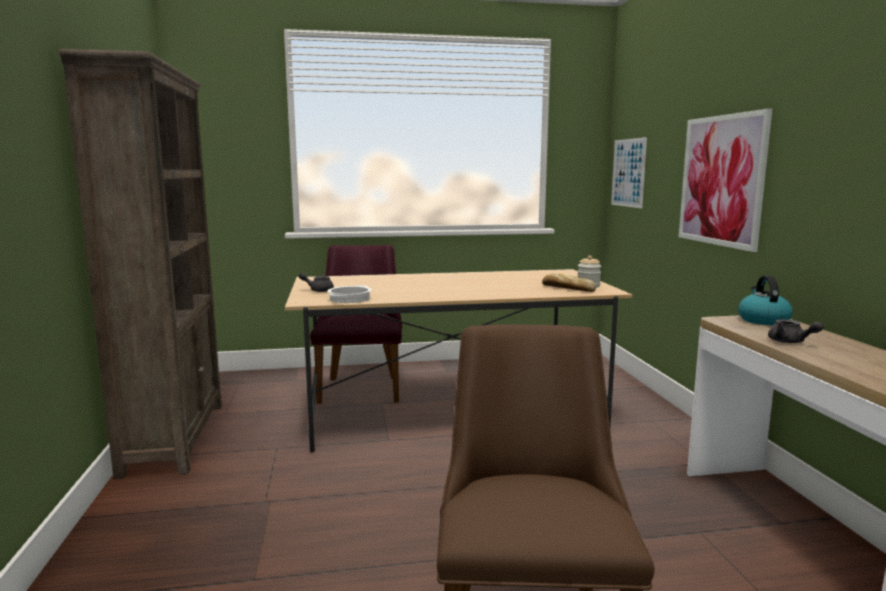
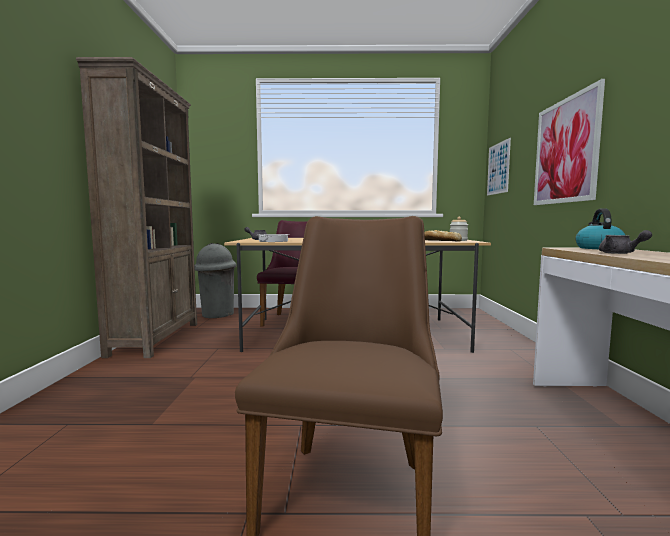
camera: 10 degrees right, 5 degrees down
none -> grey trash can [194,243,237,318]

